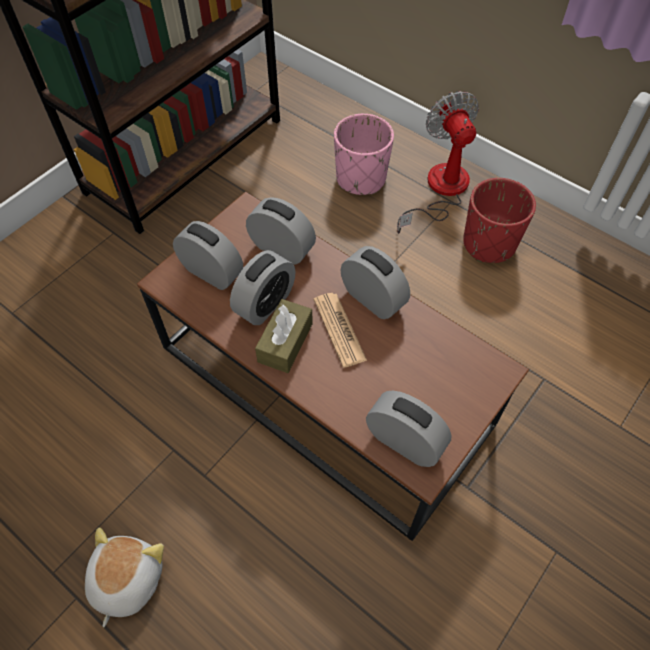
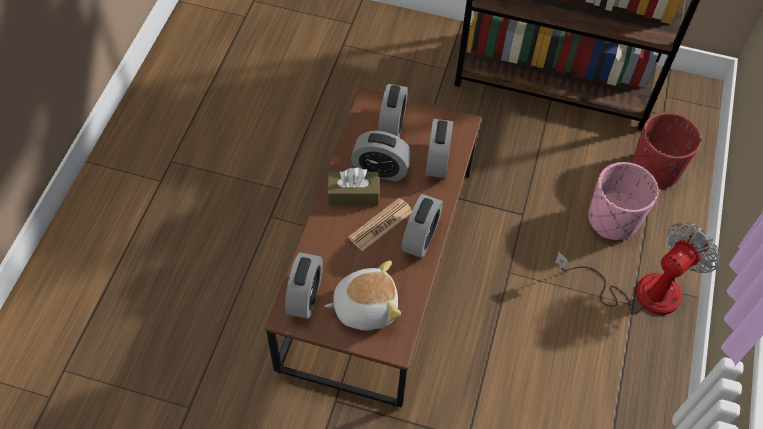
camera: 65 degrees right, 0 degrees up
plush toy [85,528,164,627] -> plush toy moved to [325,261,401,331]
red planter [463,178,536,263] -> red planter moved to [632,112,701,189]

